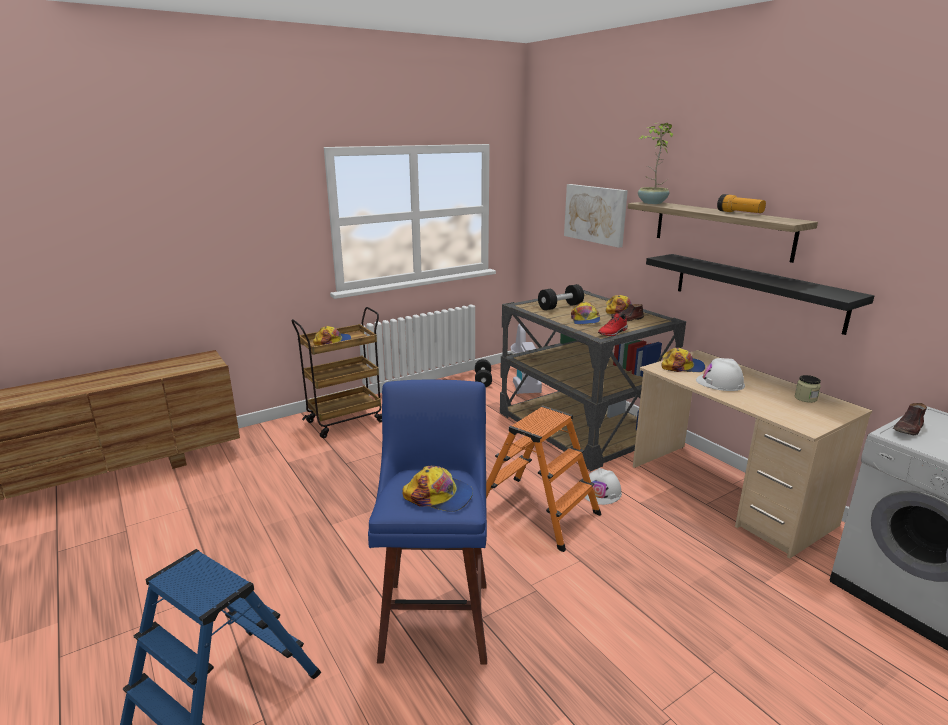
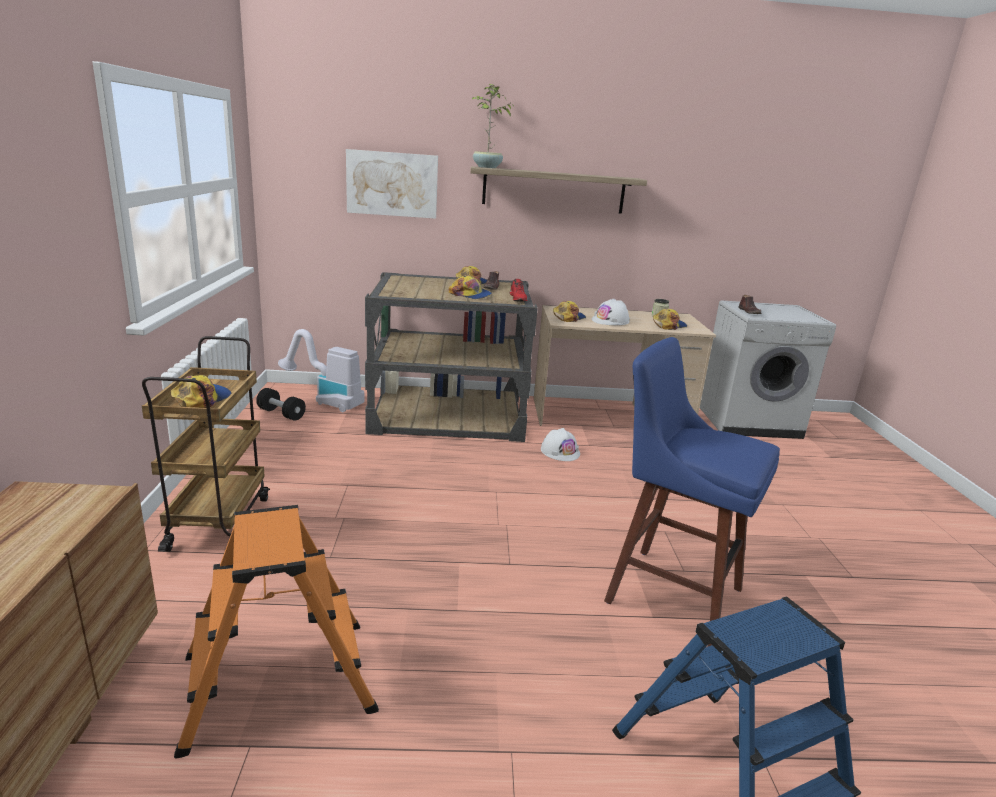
camera: 60 degrees left, 0 degrees up
cap [402,466,473,512] -> cap moved to [653,308,687,330]
orange step ladder [486,406,601,552] -> orange step ladder moved to [174,505,379,758]
black dumbbell [538,284,584,310] -> none
black shelf [646,254,874,335] -> none
flashlight [717,194,766,213] -> none

